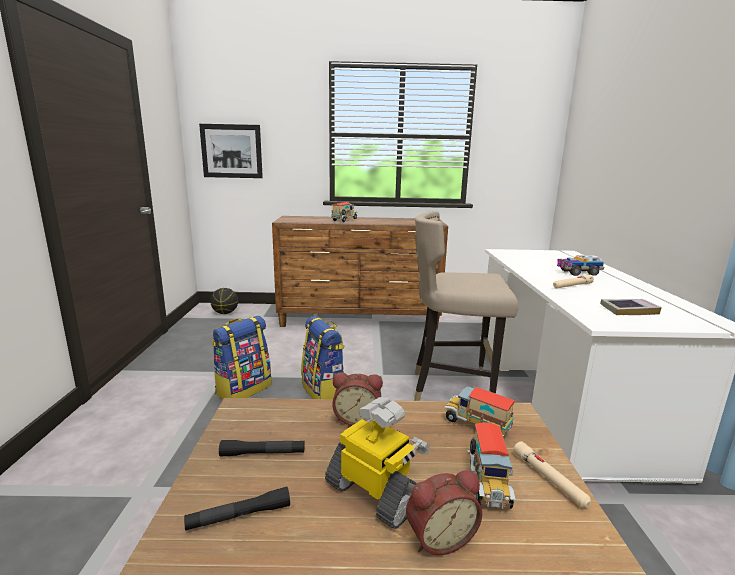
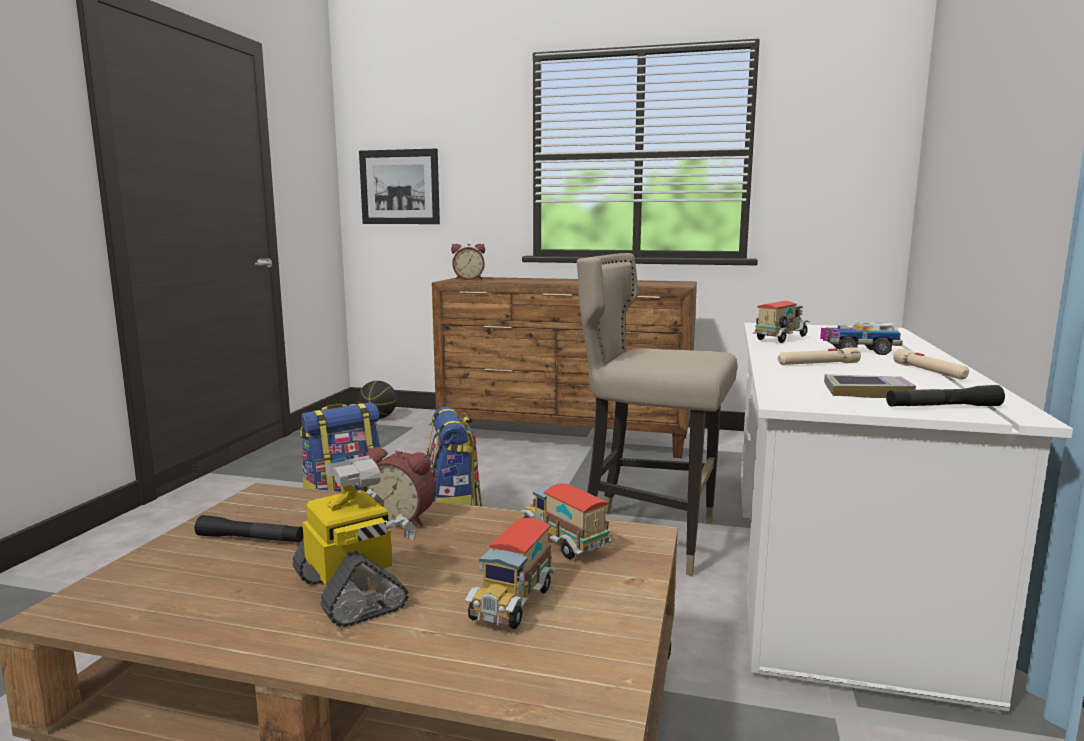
camera: 15 degrees right, 5 degrees down
black flashlight [184,487,290,531] -> black flashlight moved to [886,385,1005,407]
toy truck [331,202,357,222] -> toy truck moved to [753,301,810,343]
alarm clock [406,470,482,555] -> alarm clock moved to [451,244,485,280]
beige flashlight [513,442,591,508] -> beige flashlight moved to [893,348,969,380]

